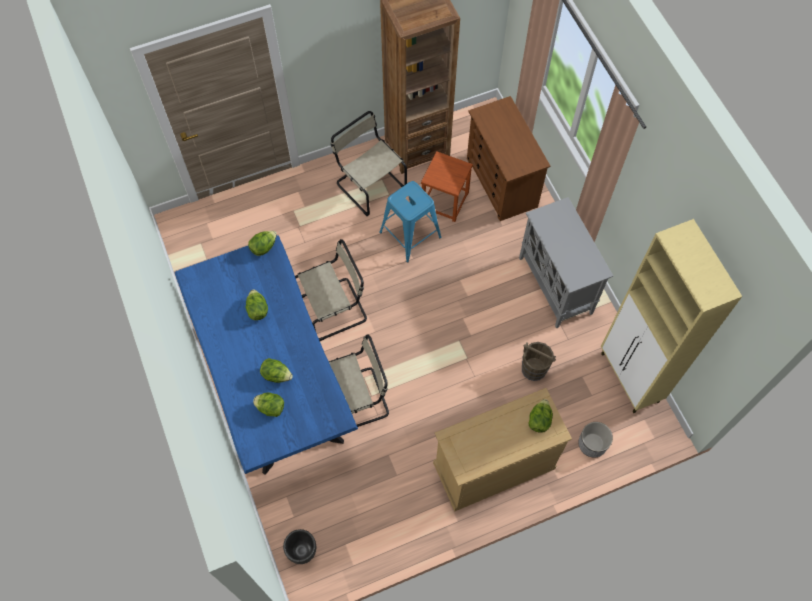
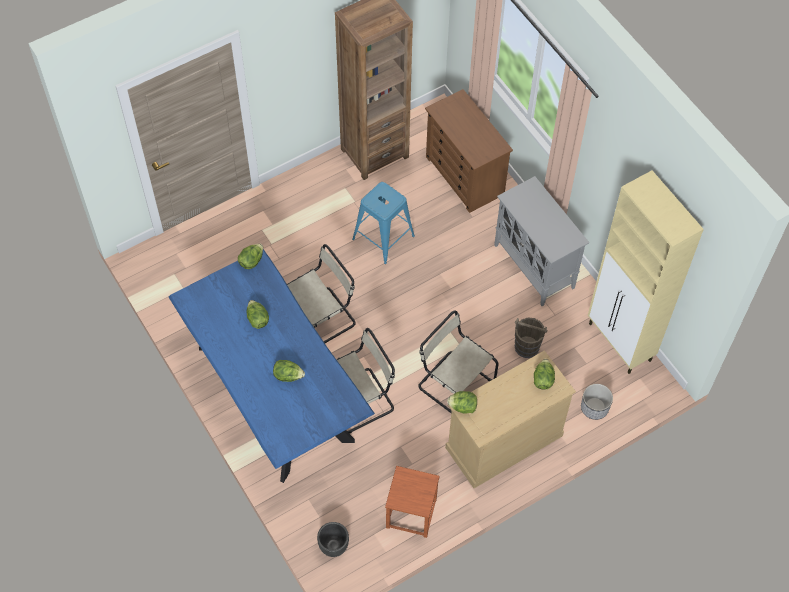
camera: 10 degrees left, 5 degrees down
lettuce [253,392,284,417] -> lettuce moved to [447,391,477,414]
beige chair [331,111,407,216] -> beige chair moved to [418,311,499,413]
brown stool [421,151,473,222] -> brown stool moved to [385,466,440,538]

